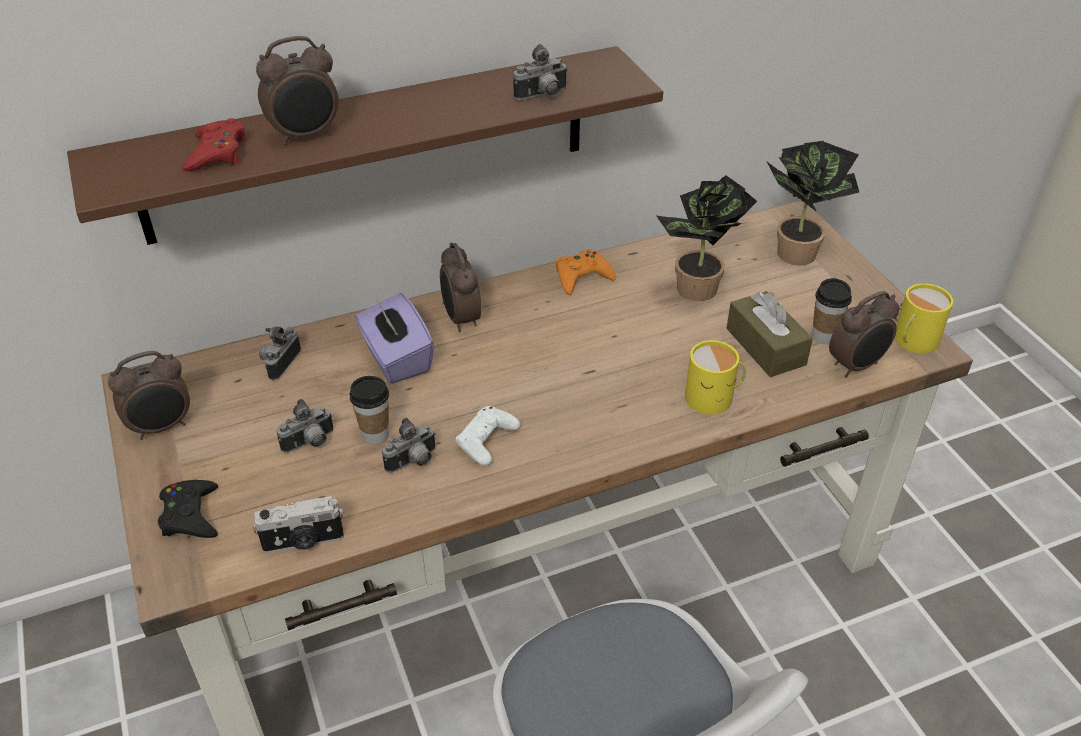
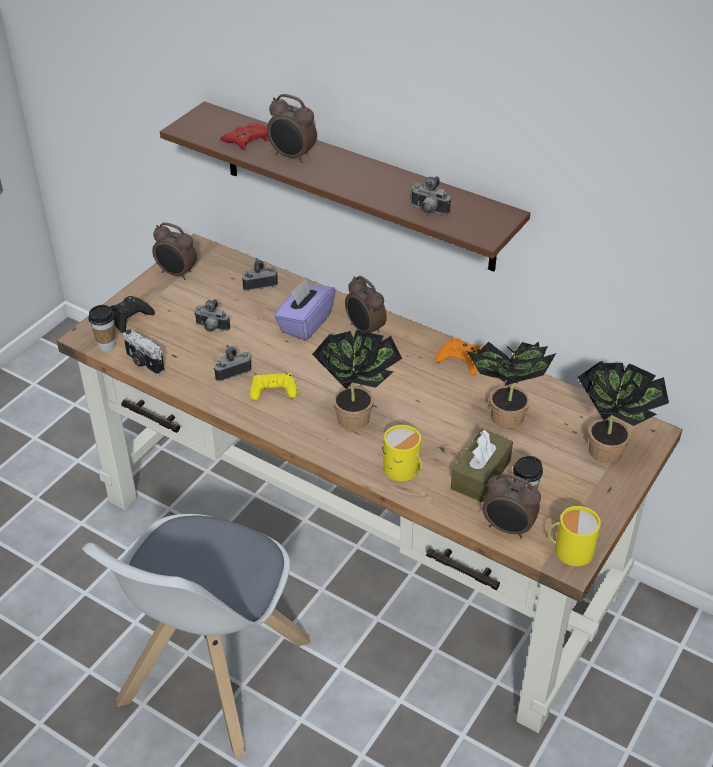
camera: 55 degrees right, 0 degrees up
cup [350,376,389,445] -> cup moved to [88,305,116,352]
camera [382,417,436,473] -> camera turned 135 degrees clockwise [213,345,252,381]
alarm clock [440,243,481,332] -> alarm clock turned 75 degrees counterclockwise [345,276,387,333]
white game controller [456,406,520,466] -> yellow game controller [250,373,297,401]
none -> potted plant [312,330,402,429]

